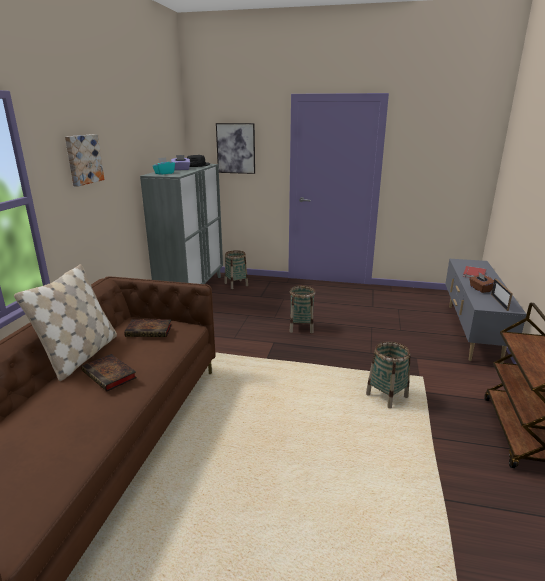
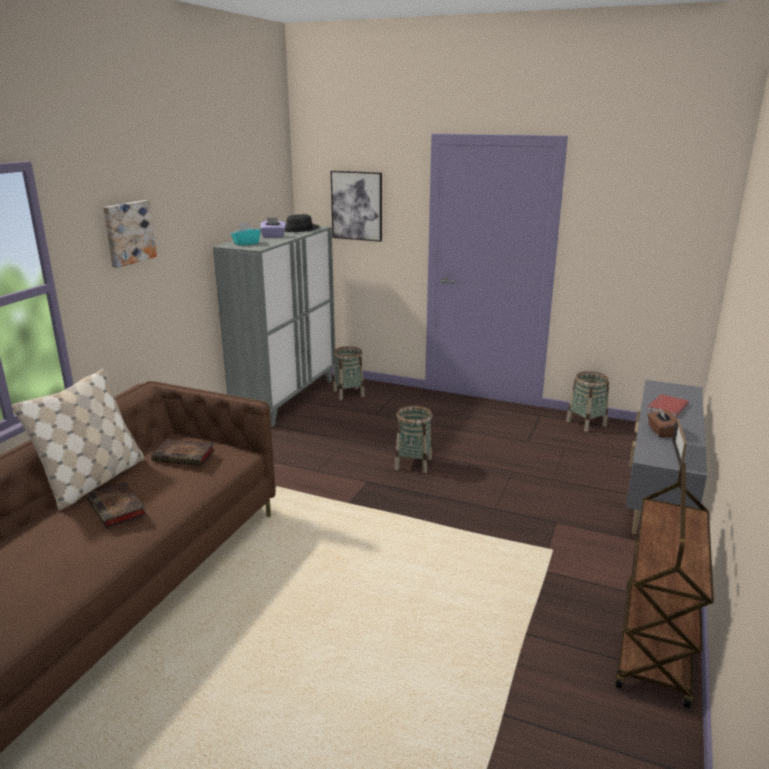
camera: 10 degrees right, 0 degrees up
basket [366,341,411,409] -> basket moved to [566,371,609,432]

